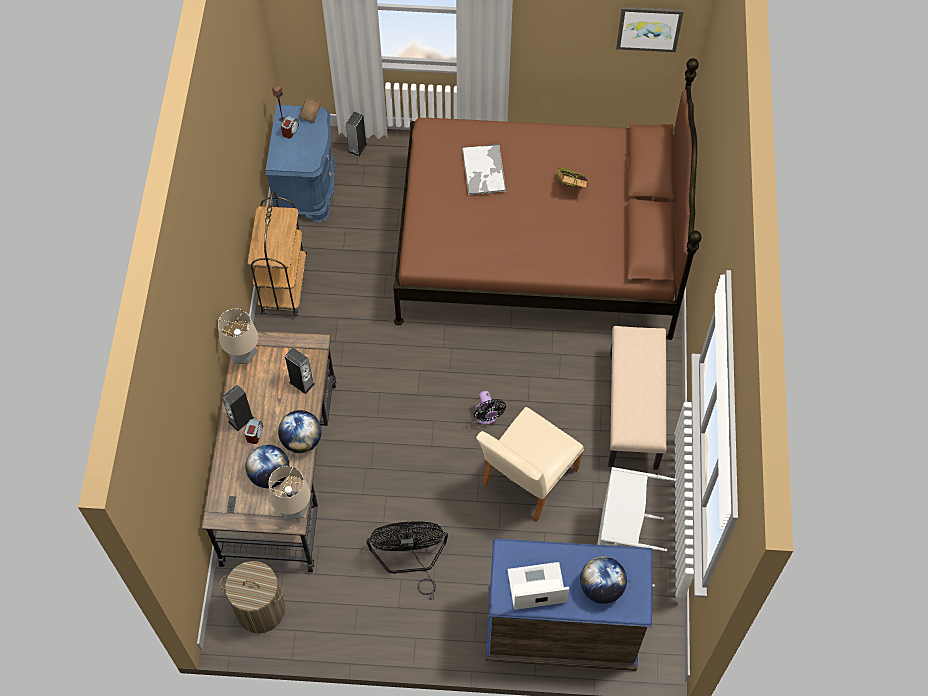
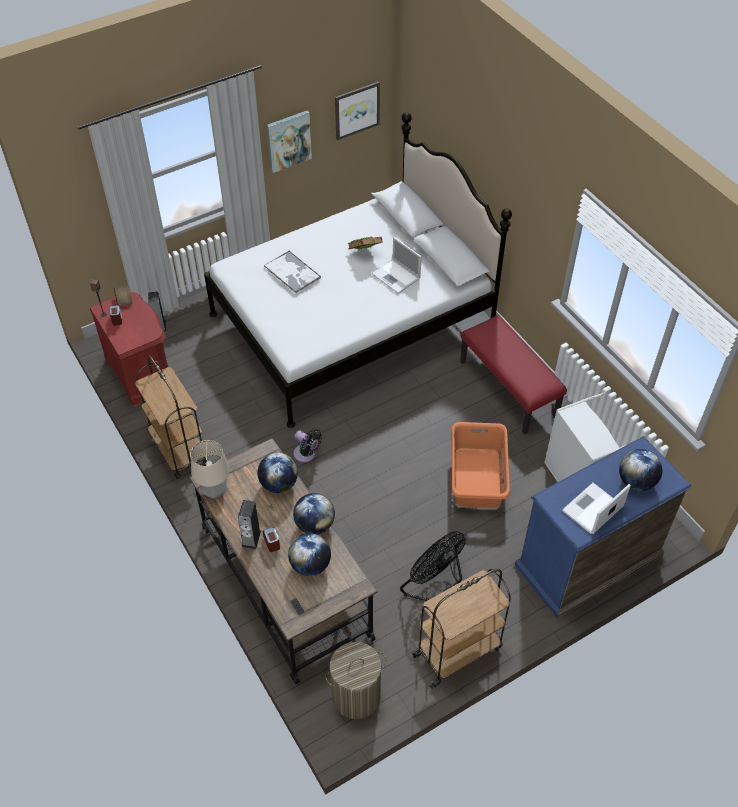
camera: 35 degrees left, 10 degrees down
blue nightstand [266,105,335,222] -> red nightstand [90,292,169,407]
table lamp [269,466,310,520] -> none
speaker [285,348,315,394] -> globe [257,453,298,493]
brown bed [393,58,702,340] -> white bed [204,112,512,428]
black fan [474,391,506,425] -> black fan moved to [293,429,322,463]
beige chair [476,407,584,522] -> orange laundry basket [452,422,510,508]
beige bench [608,326,667,470] -> red bench [460,315,567,435]
none -> picture [267,110,312,173]
none -> laptop [371,237,422,294]
none -> brown cart [413,569,511,689]

